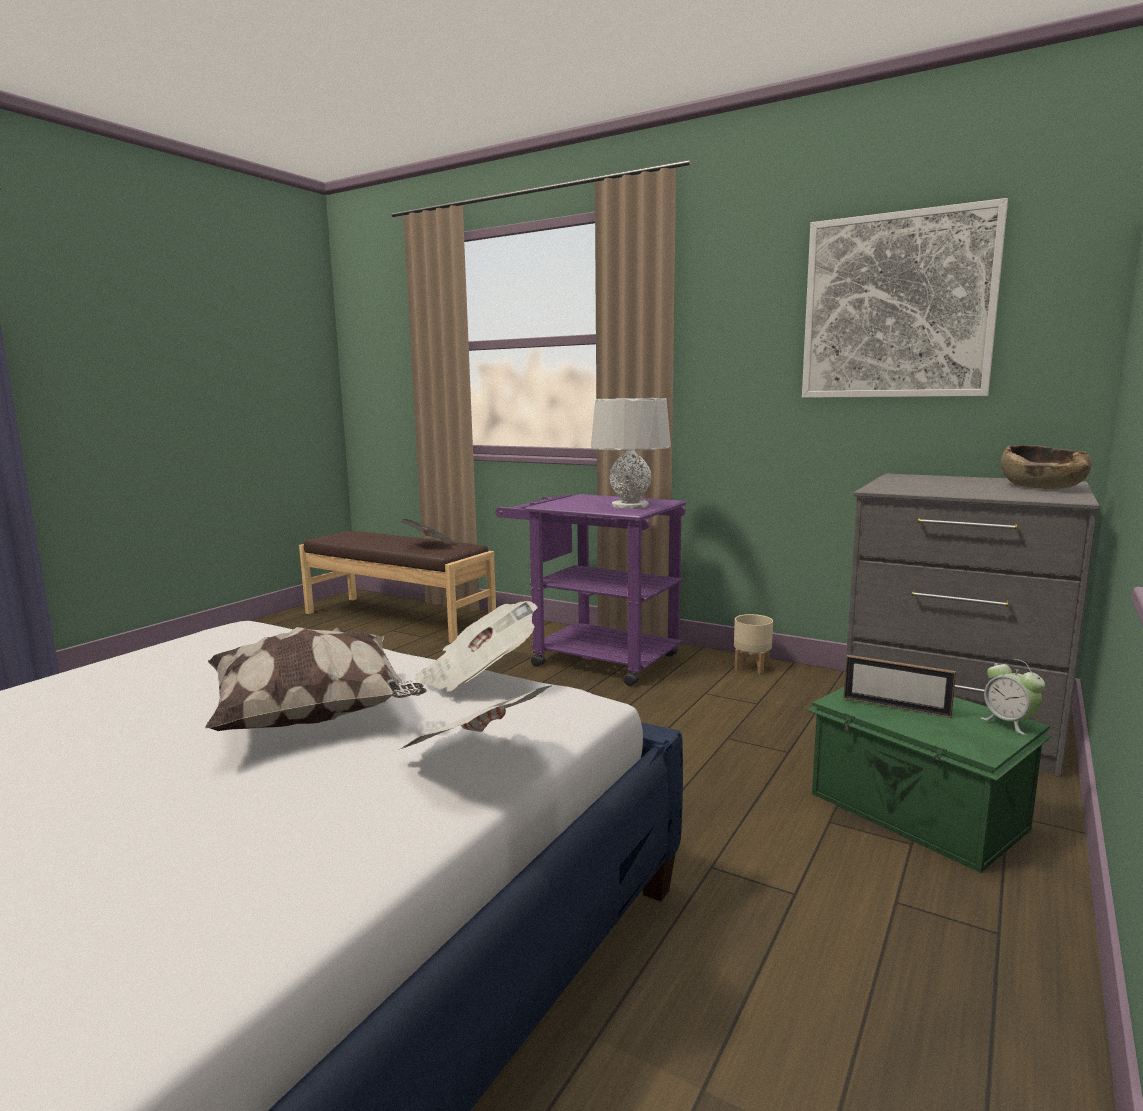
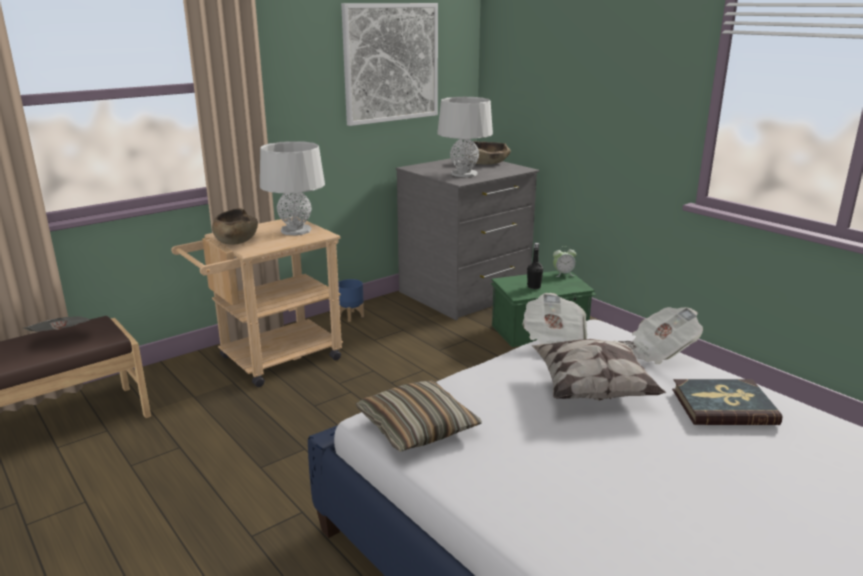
camera: 70 degrees left, 10 degrees up
purple cart [495,494,686,686] -> beige cart [171,217,343,387]
beige planter [734,614,773,675] -> blue planter [338,279,364,322]
picture frame [843,655,956,718] -> black bottle [527,243,543,289]
none -> brown bowl [212,208,258,245]
none -> pillow [356,380,482,452]
none -> grey table lamp [437,97,493,177]
none -> book [672,379,782,425]

